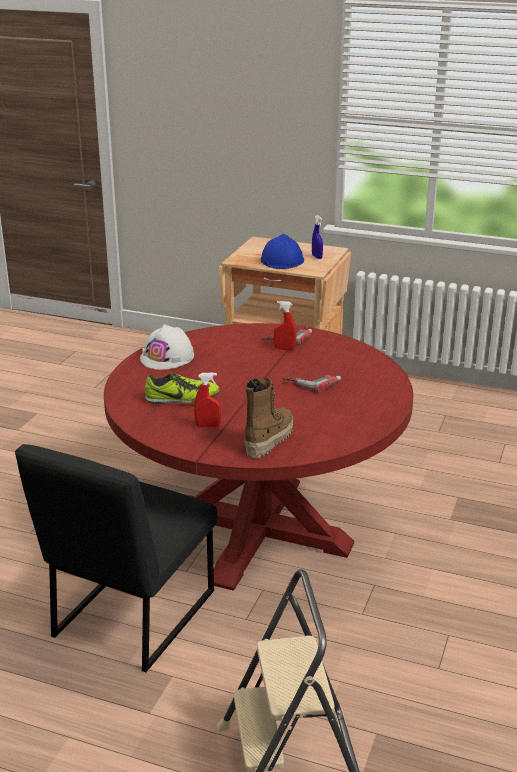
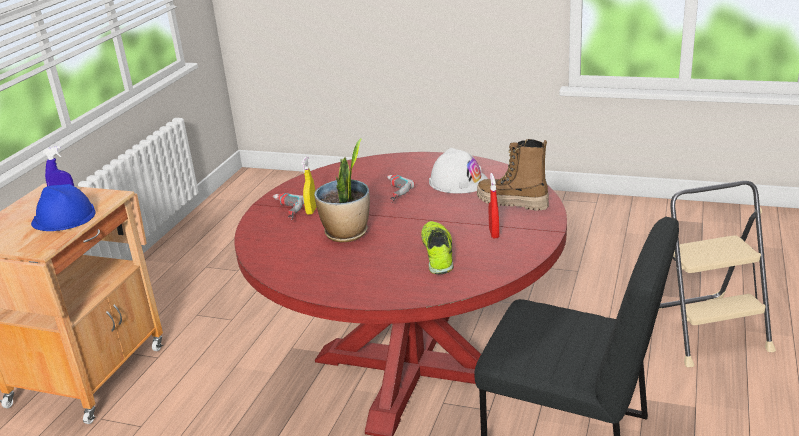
camera: 90 degrees left, 0 degrees up
white hard hat [140,324,194,370] -> white hard hat moved to [429,148,488,193]
red spray bottle [274,301,296,350] -> yellow spray bottle [301,157,317,215]
none -> potted plant [314,138,370,242]

